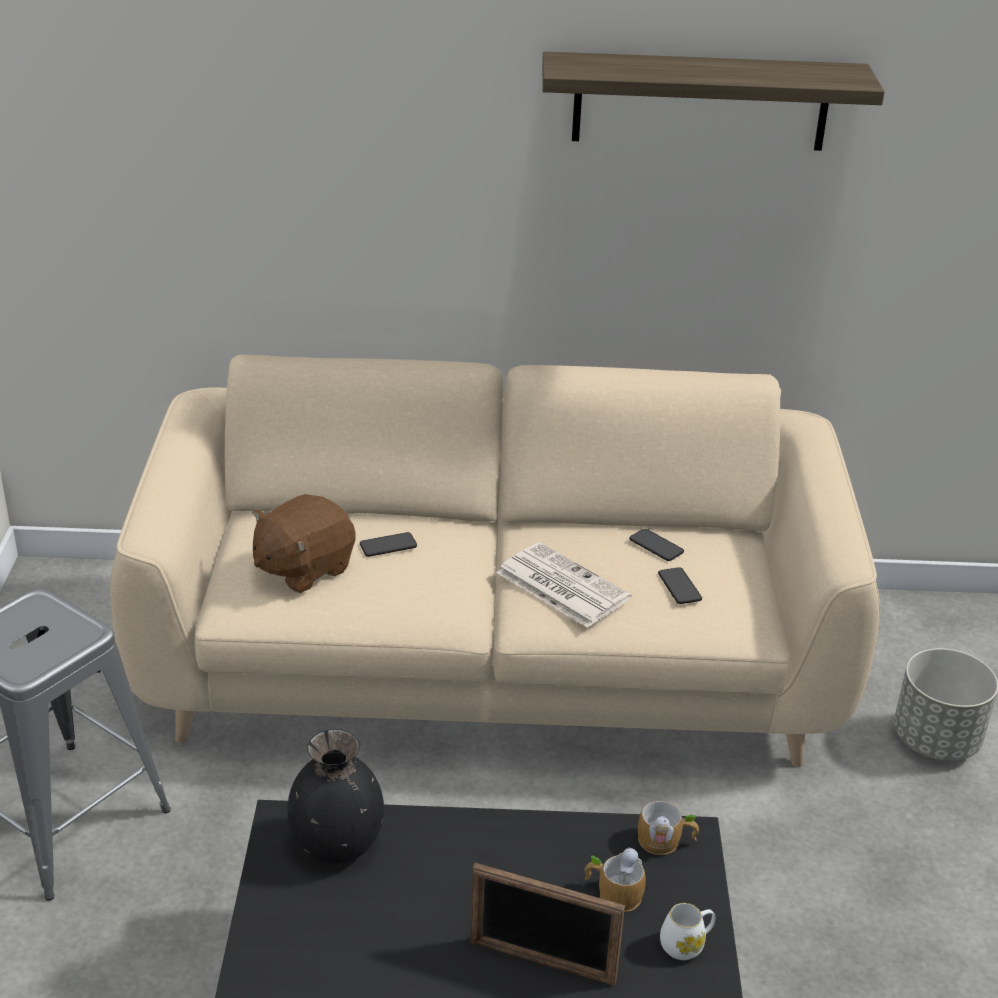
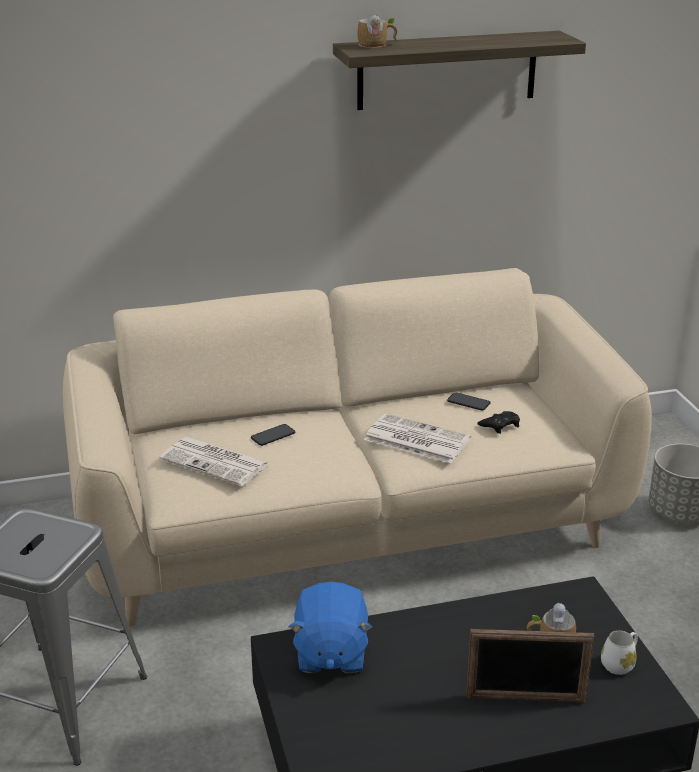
camera: 15 degrees left, 5 degrees down
brown plush toy [252,494,356,593] -> newspaper [159,437,269,486]
black vase [287,729,384,863] -> blue plush toy [289,582,372,673]
mug [638,801,699,855] -> mug moved to [358,15,398,48]
phone [658,567,702,604] -> black game controller [477,411,520,434]

